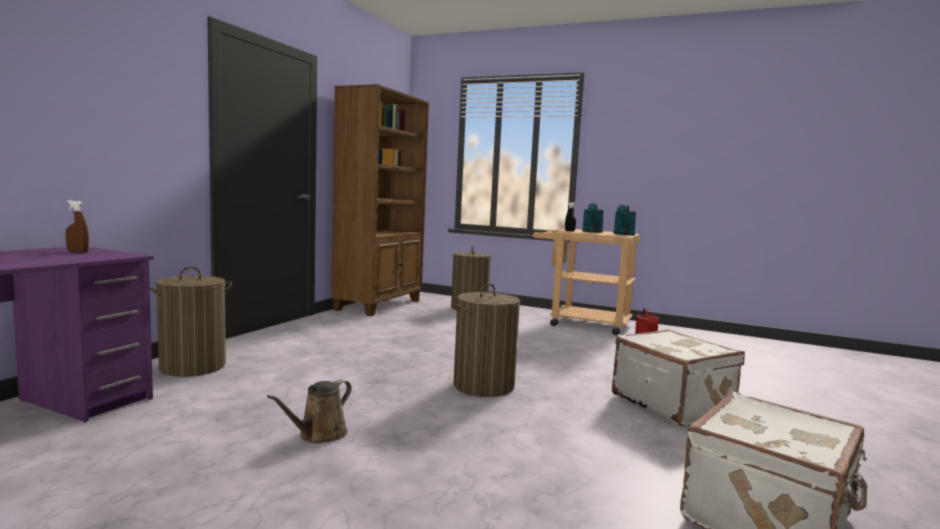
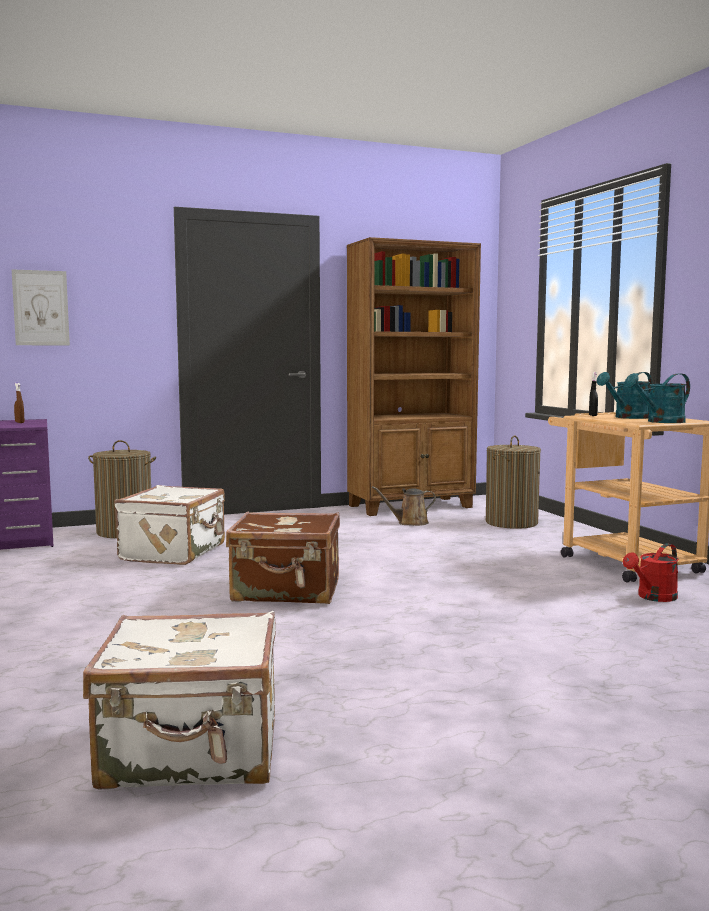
camera: 45 degrees right, 0 degrees up
brown watering can [267,380,352,443] -> brown watering can moved to [372,486,436,526]
laundry basket [454,283,520,397] -> brown suitcase [226,512,340,604]
white suitcase [612,329,745,427] -> white suitcase moved to [114,485,225,565]
none -> picture [12,269,70,345]

